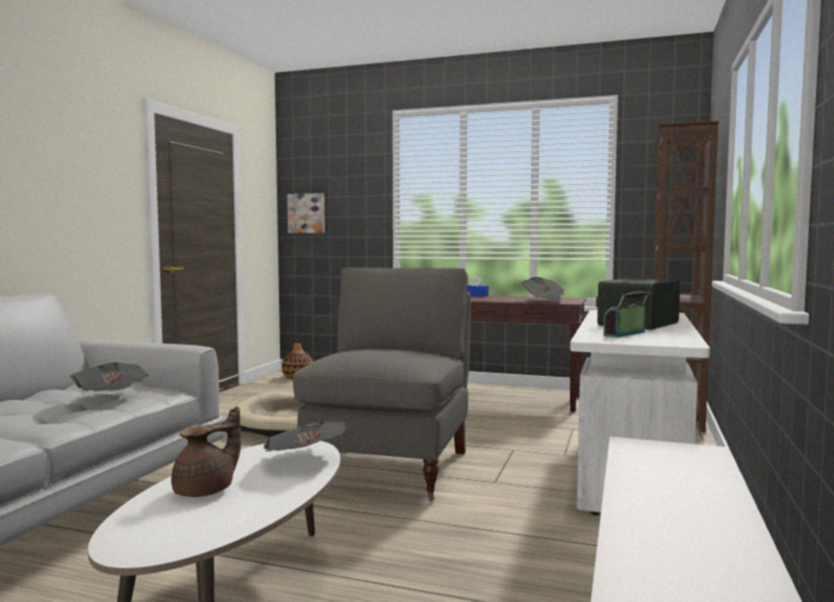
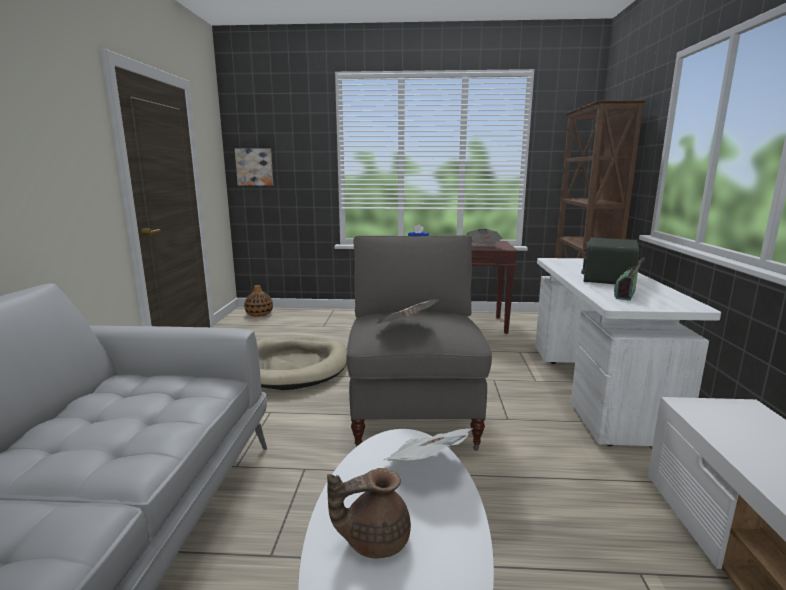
camera: 15 degrees left, 10 degrees up
newspaper [70,362,148,391] -> newspaper moved to [374,299,439,325]
brown teapot [171,406,241,497] -> brown teapot turned 135 degrees counterclockwise [327,468,411,558]

